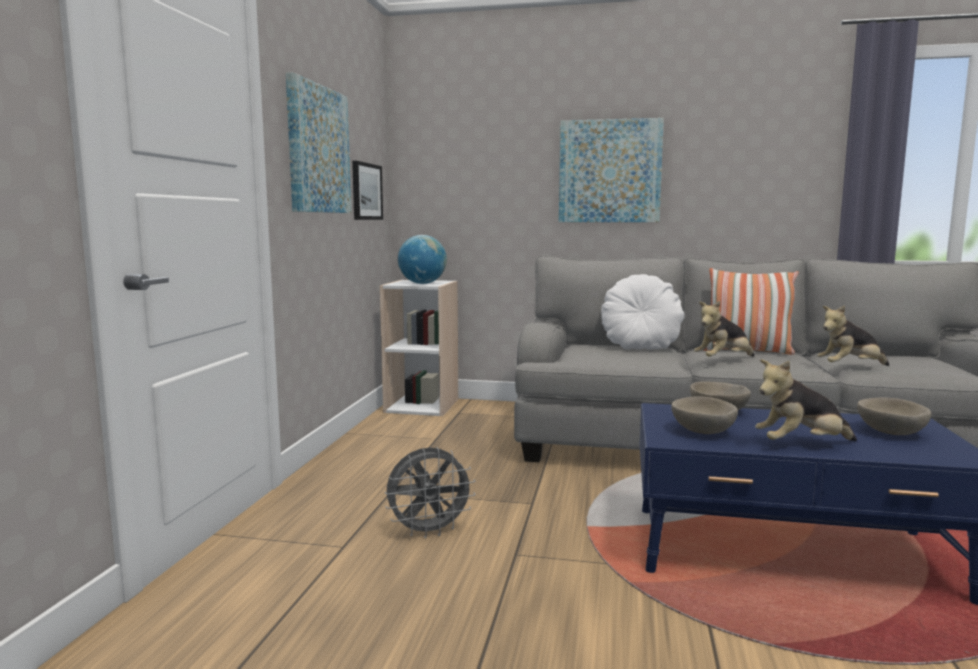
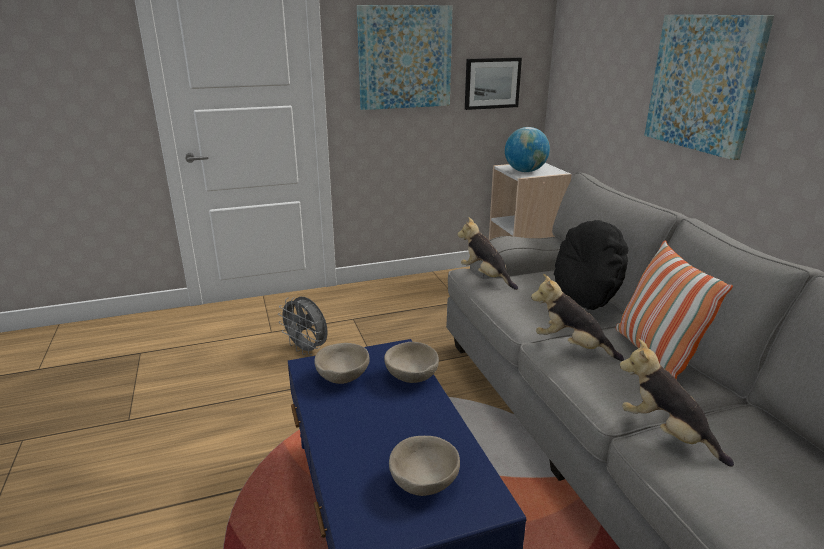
camera: 60 degrees right, 15 degrees up
white pillow [601,274,685,350] -> black pillow [554,220,628,310]
plush toy [755,359,857,441] -> plush toy moved to [457,217,518,290]

